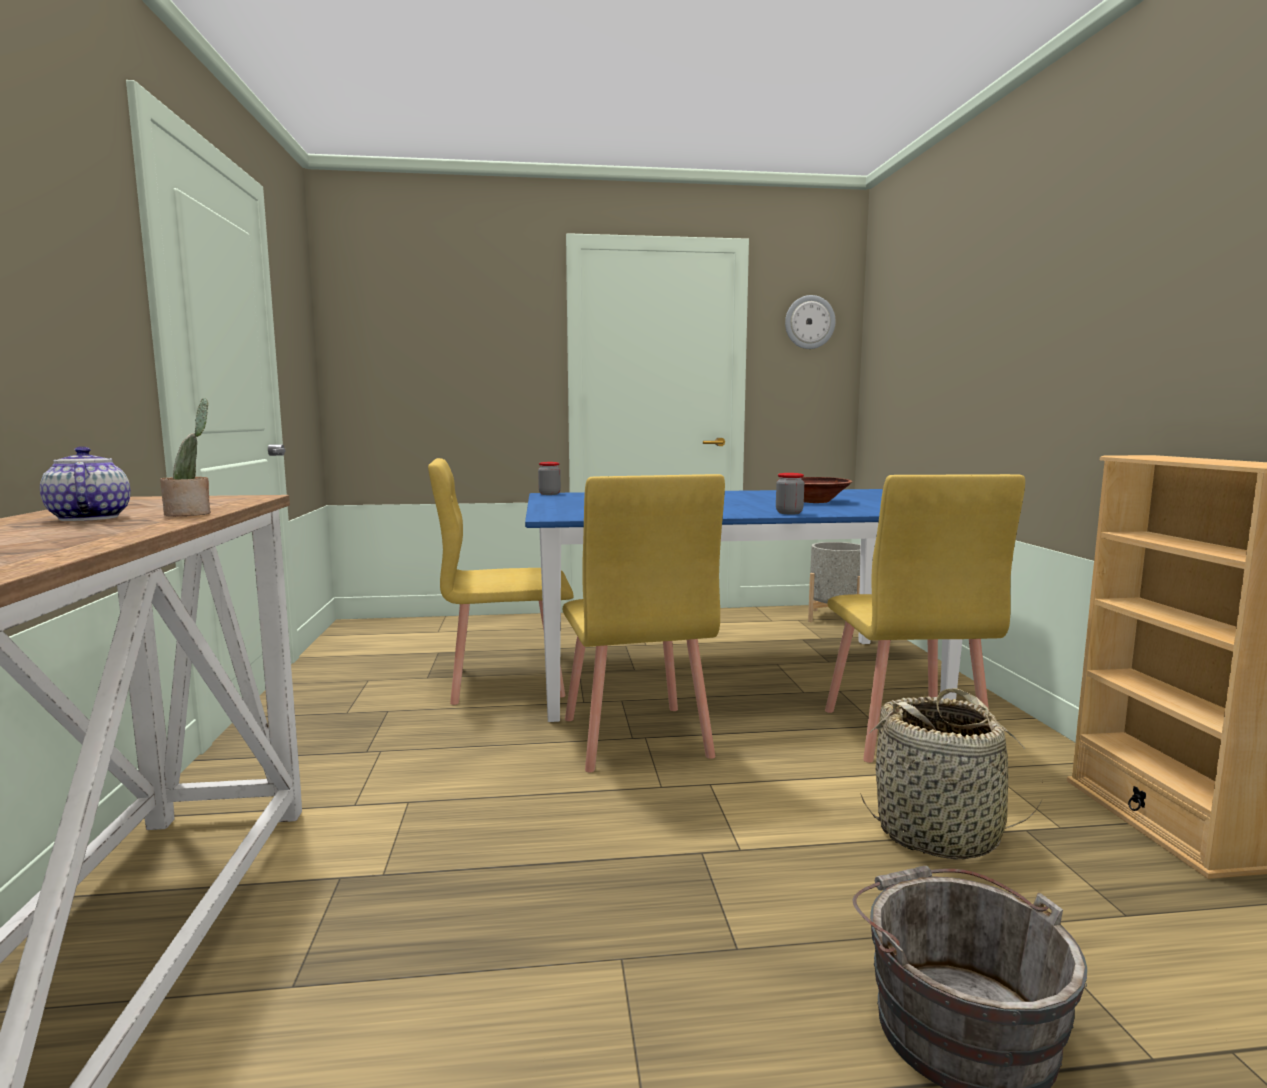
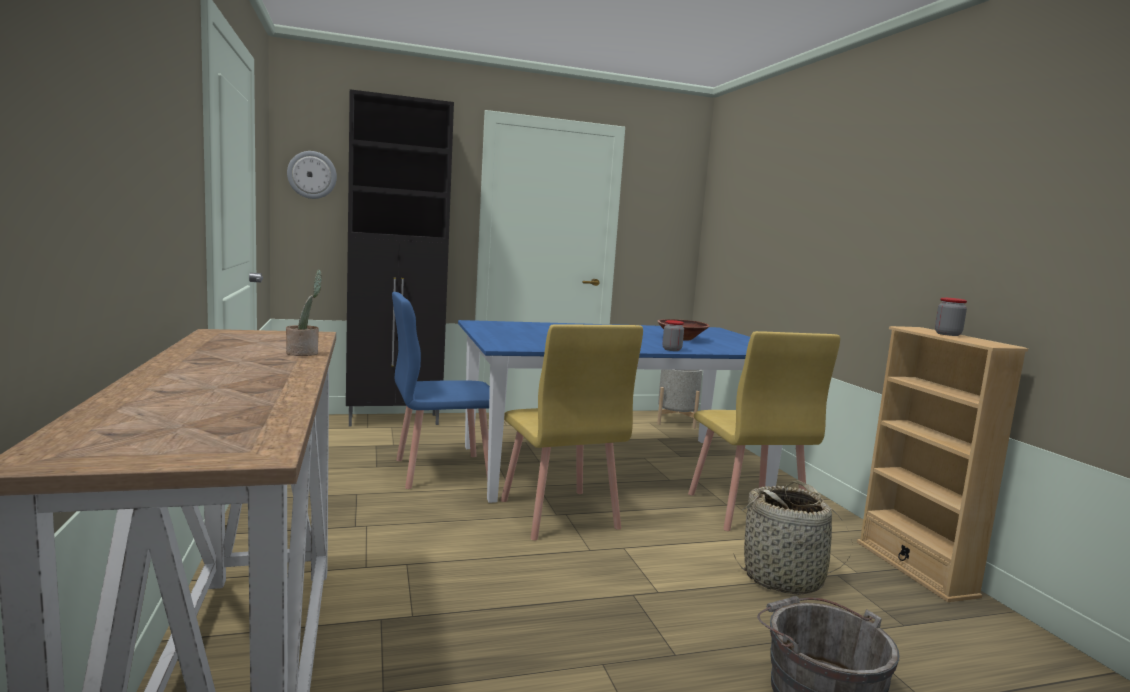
camera: 10 degrees left, 0 degrees up
teapot [40,446,131,521] -> none
yellow chair [428,458,574,705] -> blue chair [392,292,490,489]
jar [538,462,561,495] -> jar moved to [935,298,967,336]
wall clock [785,295,836,349] -> wall clock moved to [287,151,337,199]
none -> black cabinet [346,89,454,426]

